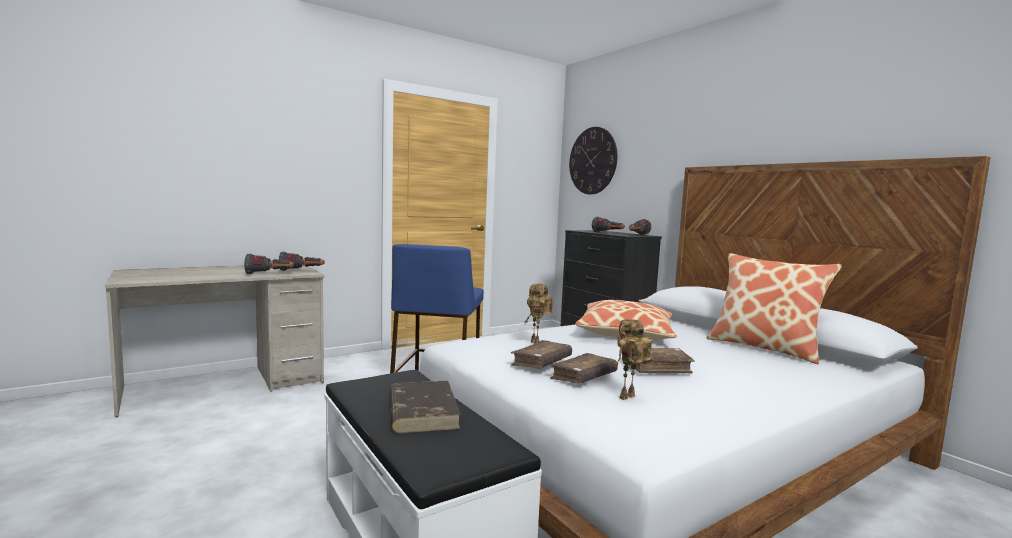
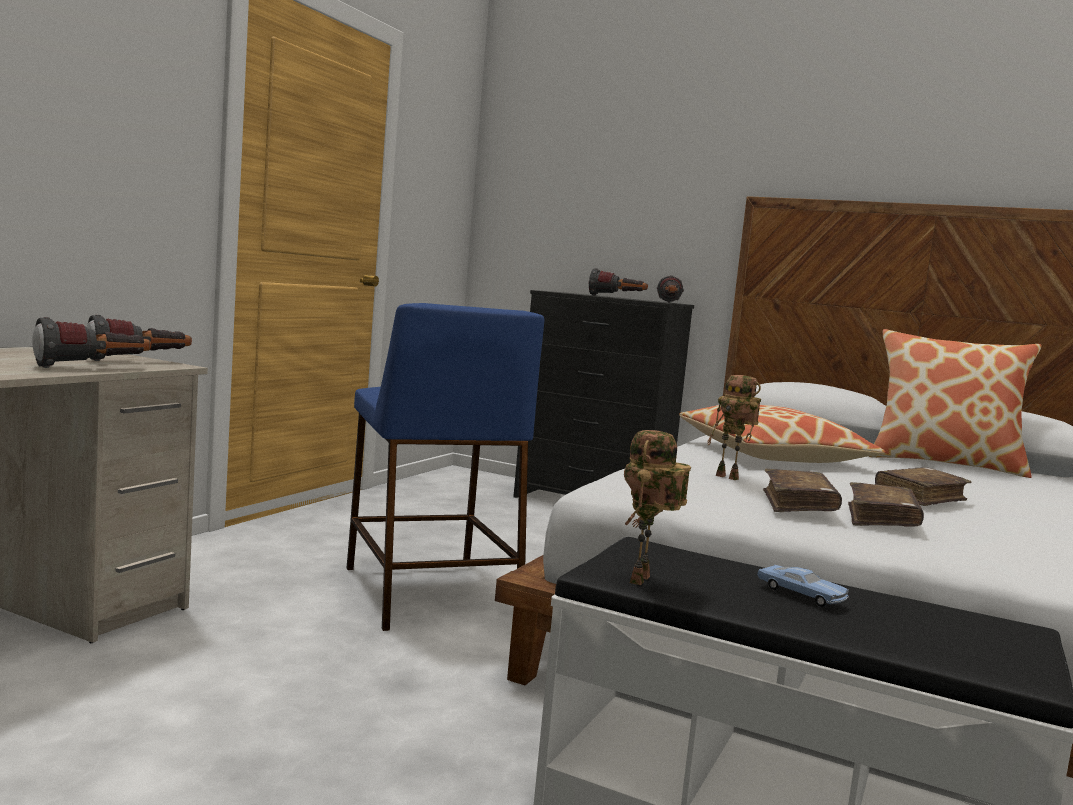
camera: 30 degrees left, 0 degrees up
brown book [390,381,461,433] -> blue toy car [757,565,849,607]
wall clock [569,127,617,194] -> none
toy robot [613,319,653,400] -> toy robot moved to [624,430,691,585]

